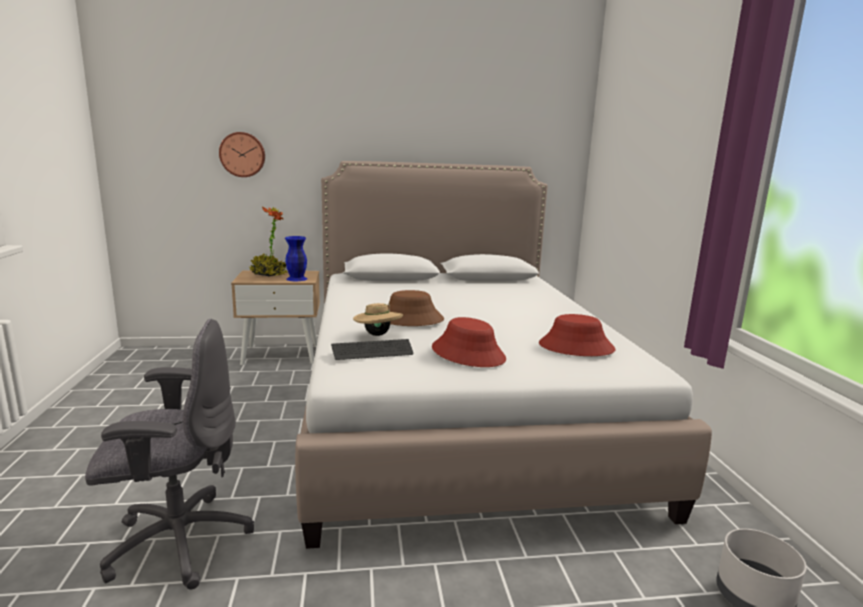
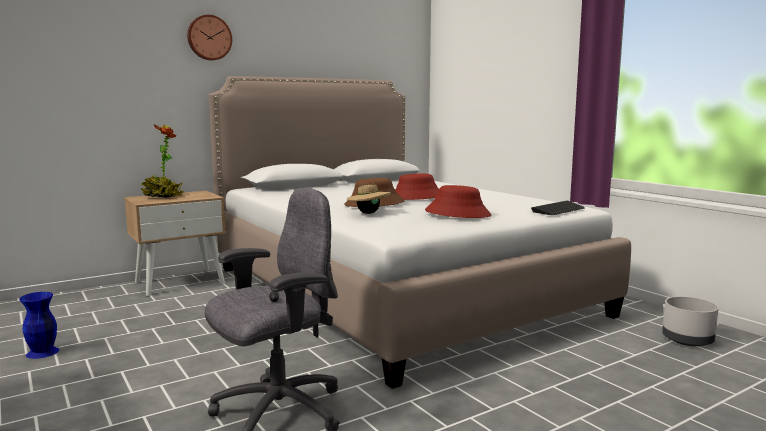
camera: 25 degrees left, 5 degrees down
wall clock [219,132,265,177] -> wall clock moved to [187,15,232,60]
blue vase [285,236,307,281] -> blue vase moved to [19,292,59,359]
keyboard [331,339,413,360] -> keyboard moved to [531,200,585,215]
red hat [539,314,616,356] -> red hat moved to [395,174,439,200]

